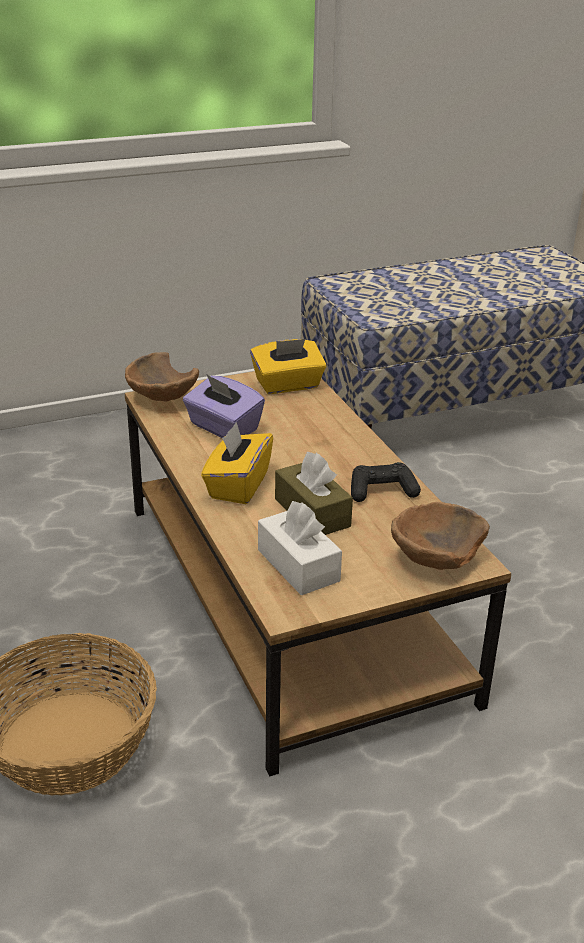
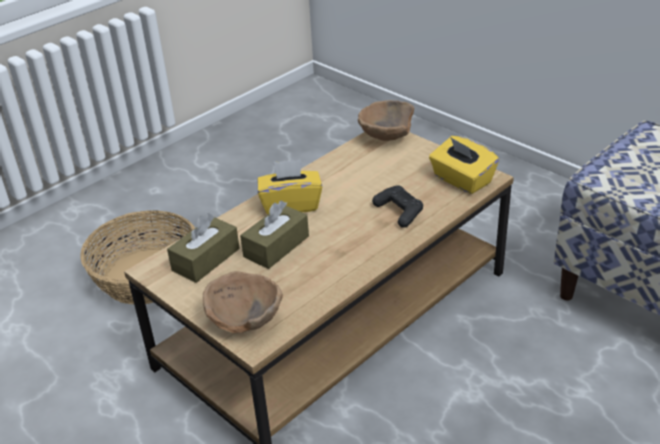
camera: 70 degrees right, 5 degrees up
purple tissue box [183,375,265,438] -> none
white tissue box [258,501,342,595] -> brown tissue box [167,213,240,283]
black game controller [351,462,421,502] -> black game controller moved to [372,185,423,228]

